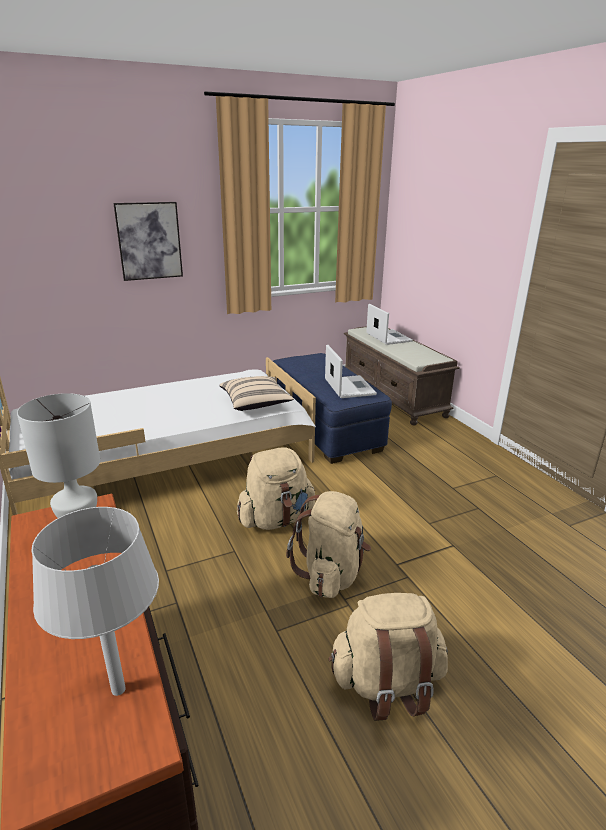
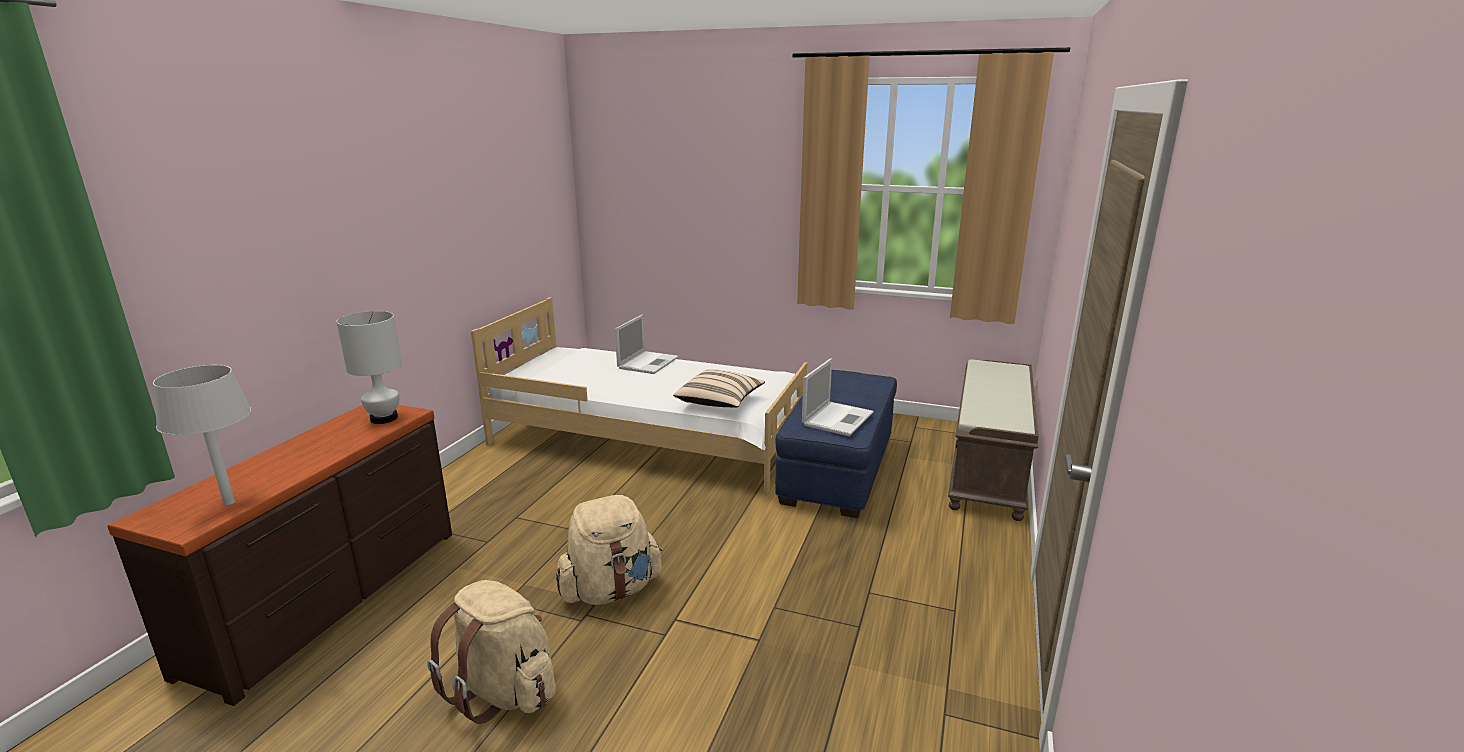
camera: 45 degrees right, 5 degrees down
picture [113,202,183,281] -> none
beige backpack [237,447,315,530] -> none
laptop [366,304,413,345] -> laptop moved to [615,315,678,374]

